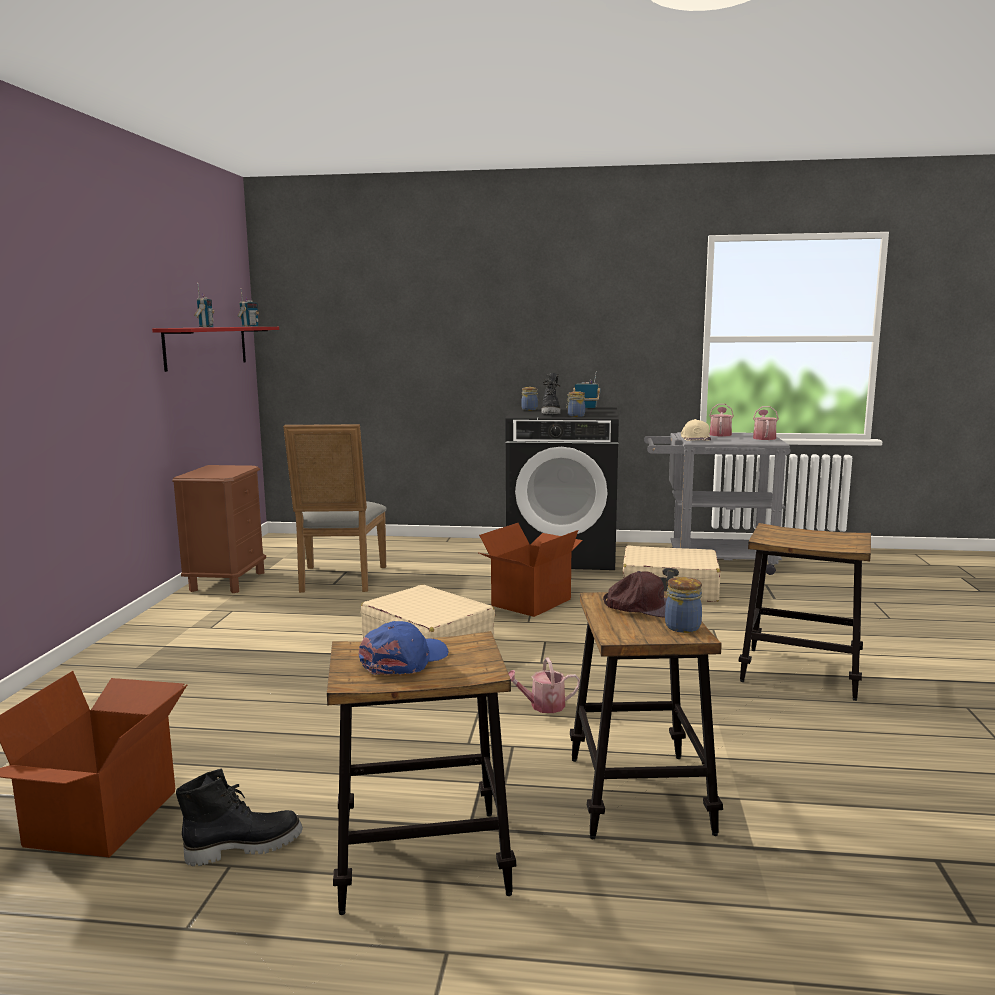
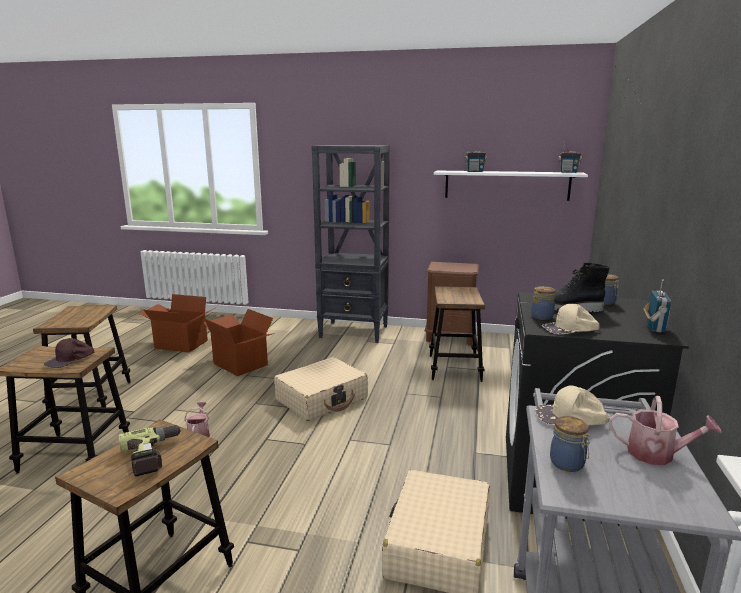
camera: 95 degrees right, 5 degrees up
red shelf [152,327,279,372] -> white shelf [434,171,588,201]
black boot [176,769,303,866] -> none
grey chair [283,424,387,593] -> stool [429,286,485,382]
blue cap [359,621,448,675] -> none
cardboard box [479,523,583,617] -> cardboard box moved to [203,309,274,376]
jar [665,577,702,633] -> jar moved to [550,416,591,472]
watering can [753,406,779,440] -> none
none -> power drill [119,425,181,476]
none -> black bookcase [312,145,390,343]
none -> beige cap [542,304,600,334]

